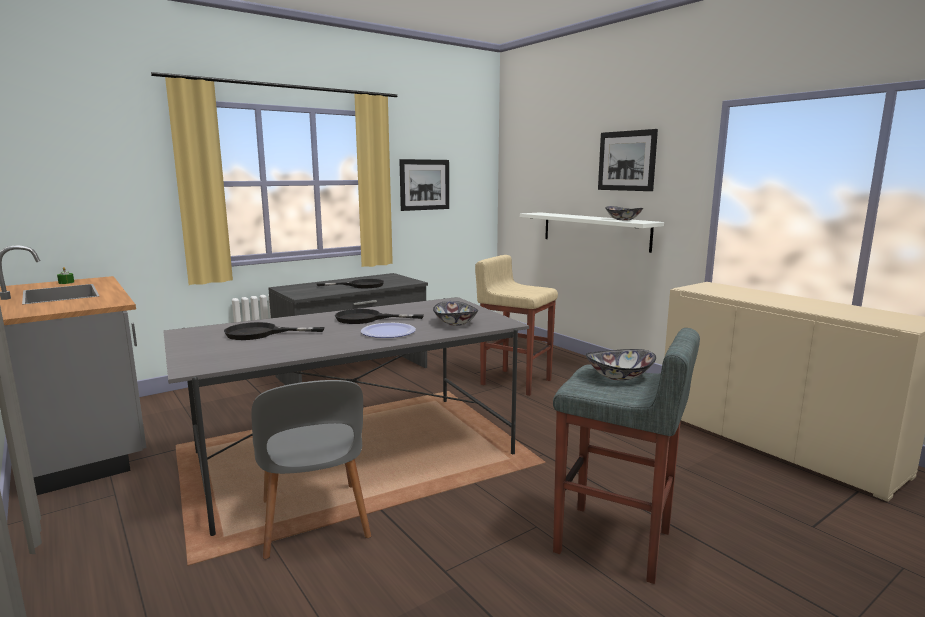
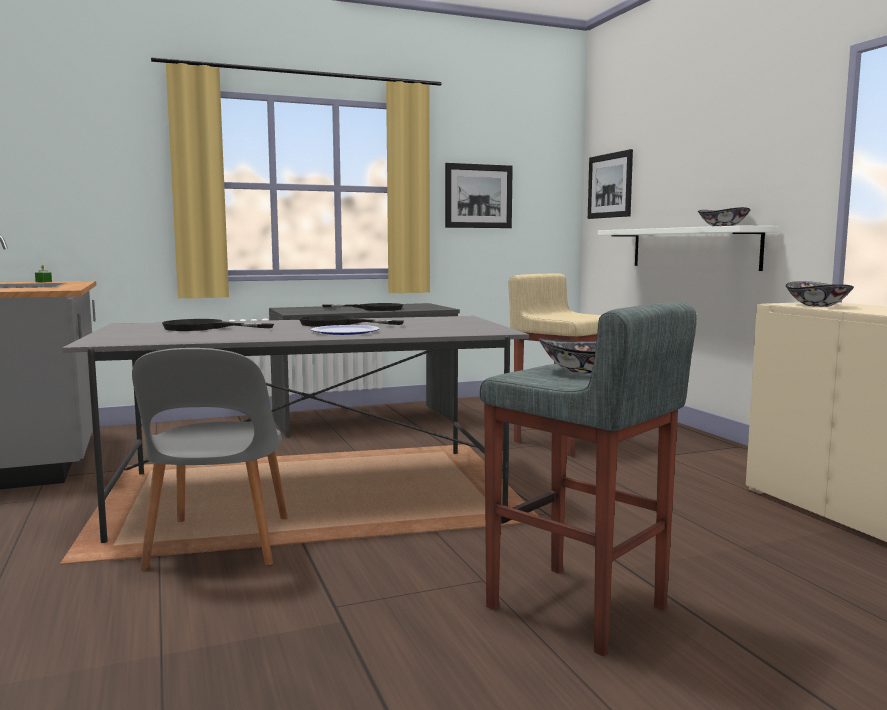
camera: 15 degrees right, 5 degrees down
bowl [433,301,478,326] -> bowl moved to [786,281,854,307]
picture [598,129,658,191] -> picture moved to [588,149,633,219]

